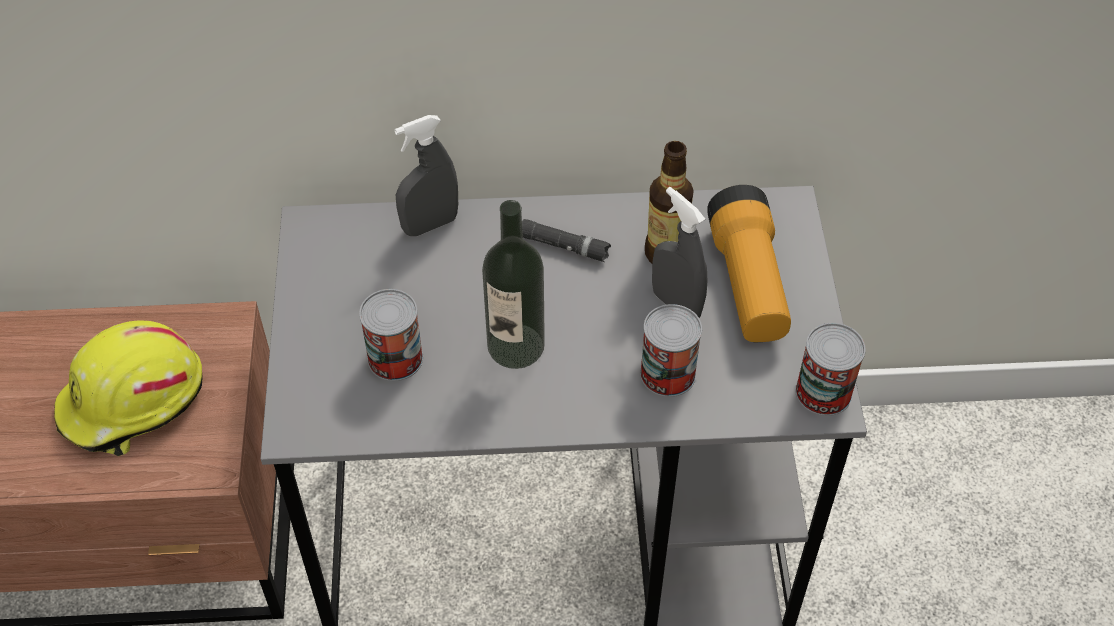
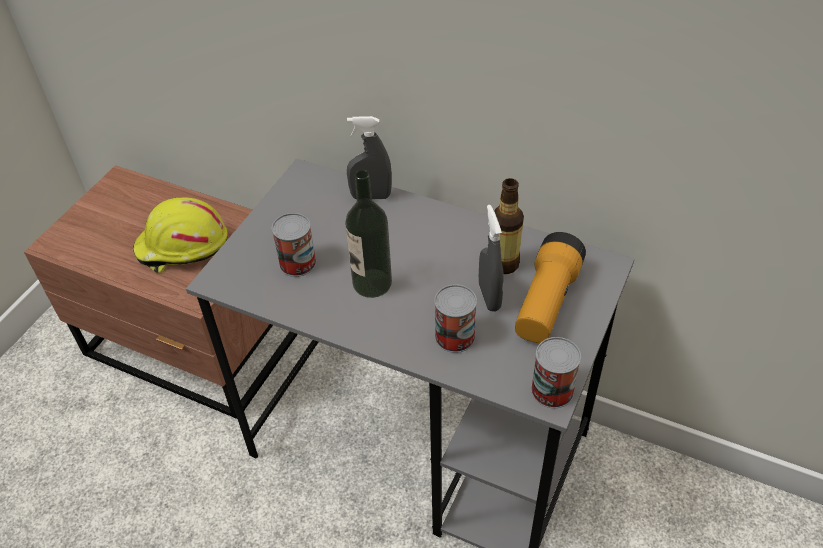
camera: 30 degrees right, 5 degrees down
black flashlight [522,219,611,262] -> none

